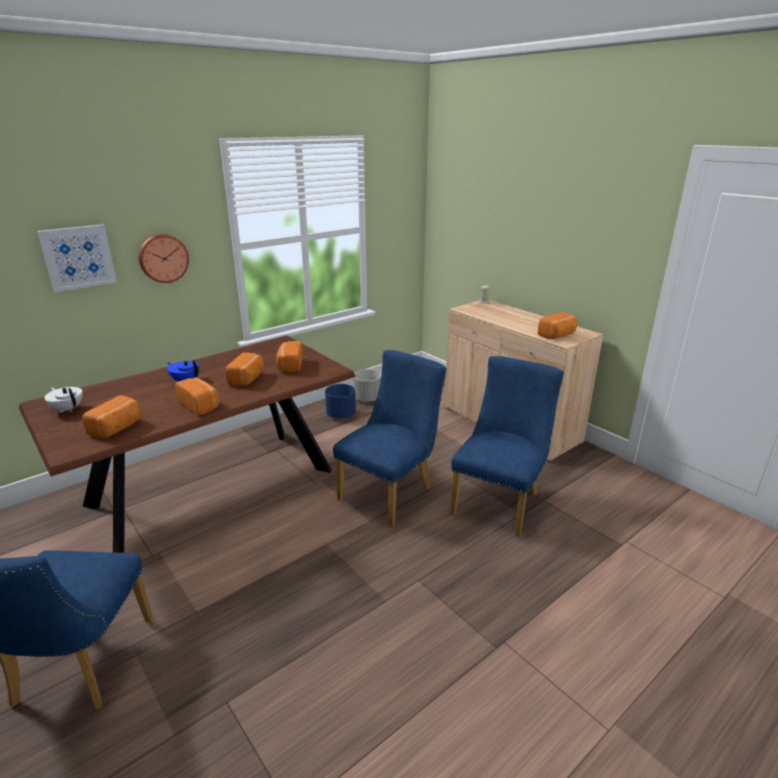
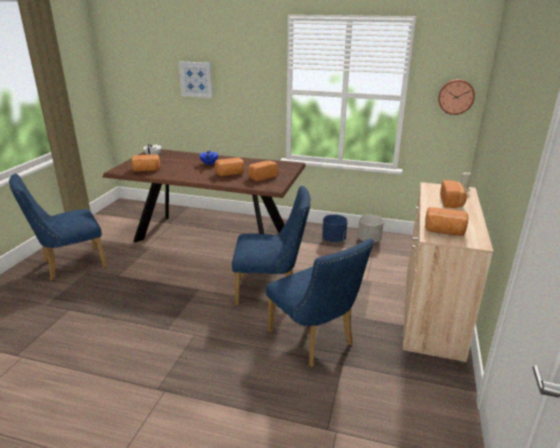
camera: 55 degrees right, 0 degrees up
wall clock [139,234,189,283] -> wall clock moved to [438,79,475,115]
bread [175,378,219,416] -> bread moved to [440,180,467,208]
blue chair [450,356,564,537] -> blue chair turned 60 degrees clockwise [266,238,374,367]

